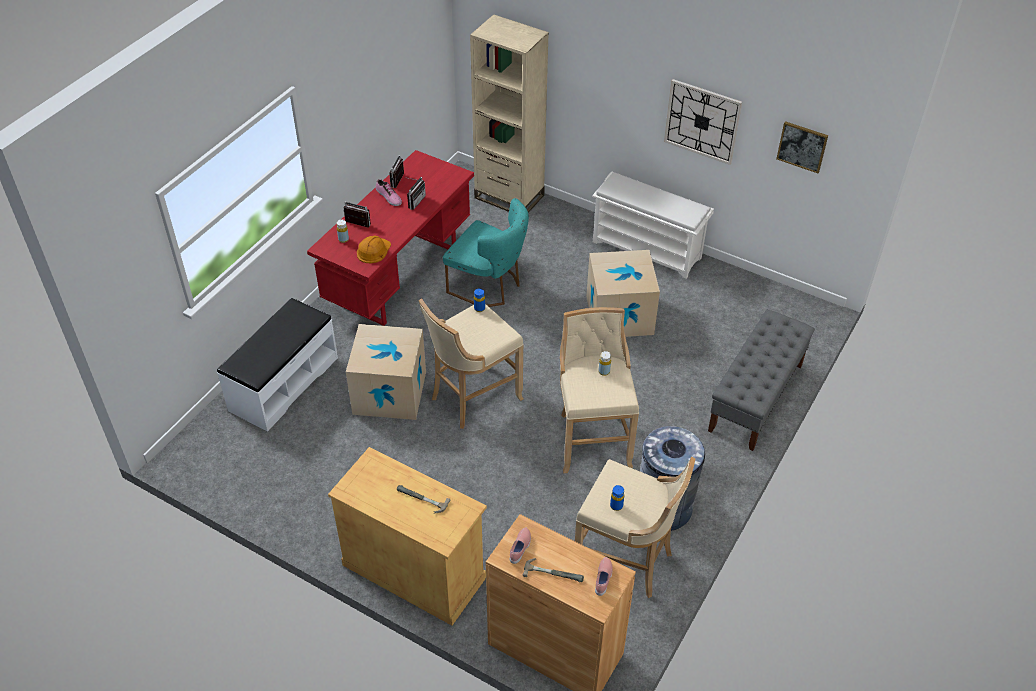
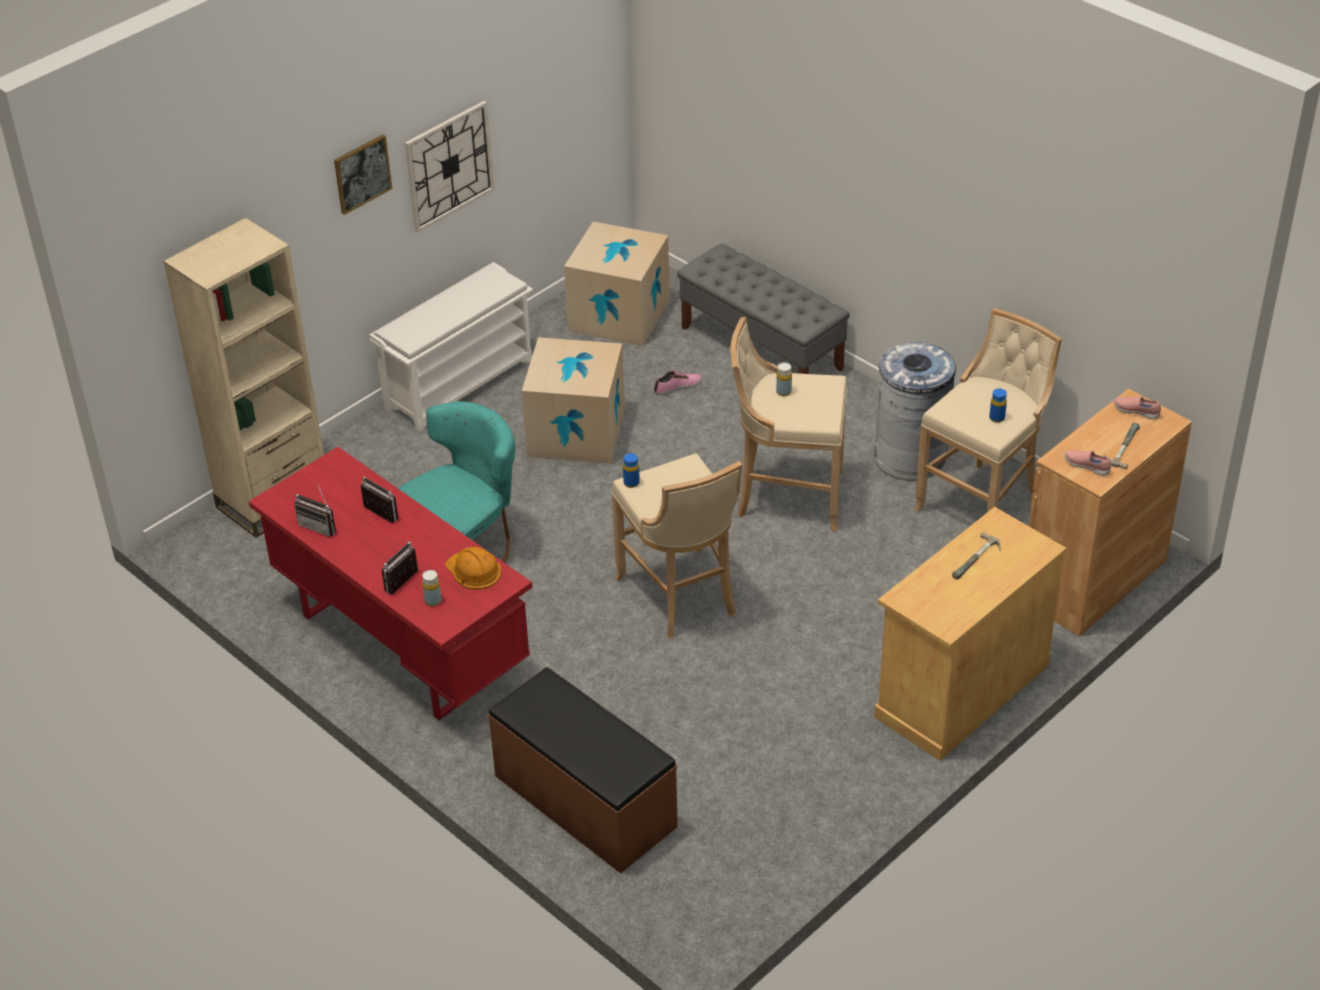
camera: 75 degrees left, 5 degrees down
white bench [217,298,338,432] -> brown bench [488,667,678,874]
cardboard box [346,324,426,420] -> cardboard box moved to [564,222,670,346]
shoe [376,179,402,206] -> shoe moved to [654,371,702,395]
picture [776,121,828,173] -> picture moved to [334,135,392,215]

